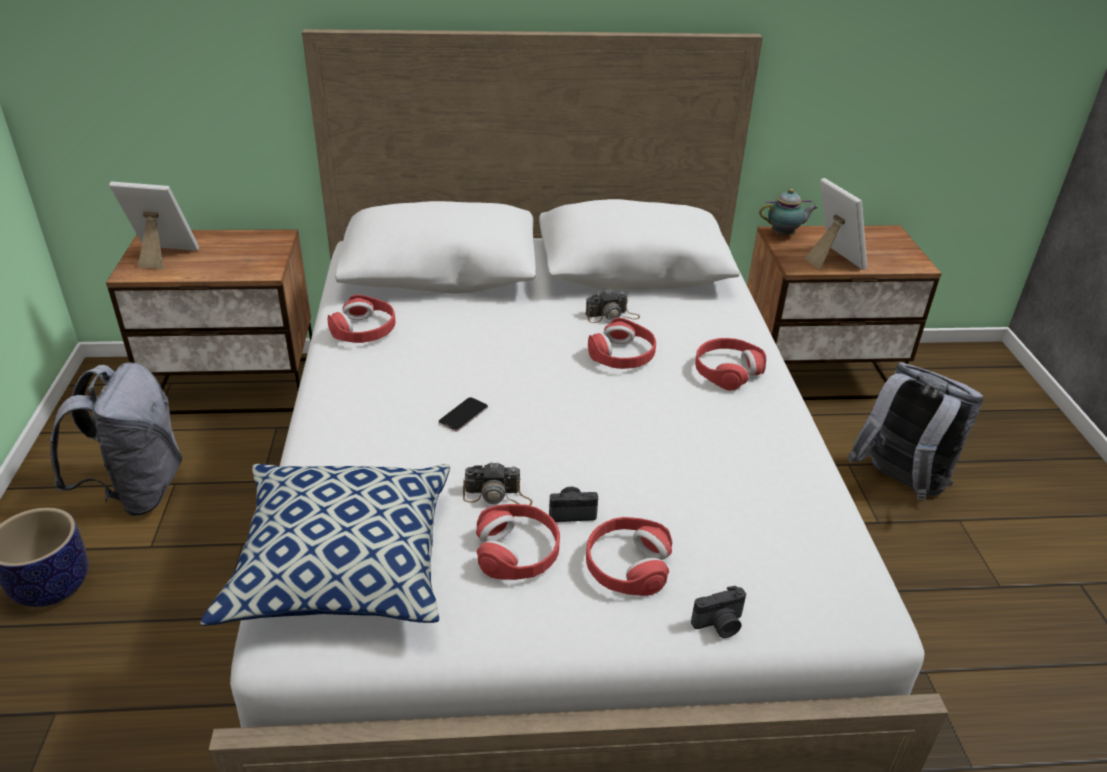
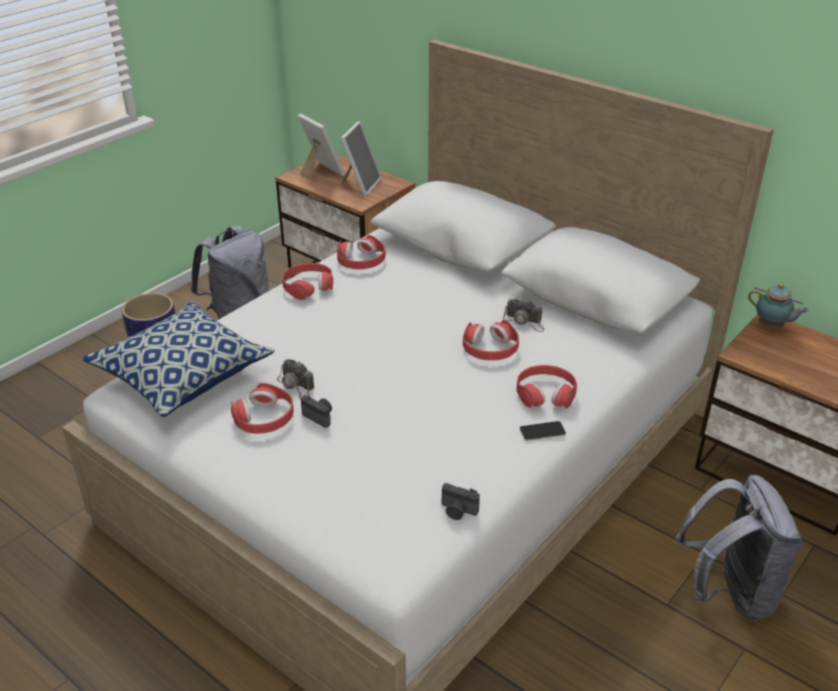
camera: 45 degrees right, 0 degrees up
phone [438,397,488,432] -> phone moved to [520,421,566,441]
red headphones [586,517,672,596] -> red headphones moved to [282,263,333,300]
camera [691,586,746,638] -> camera moved to [442,483,480,520]
picture frame [804,178,867,270] -> picture frame moved to [339,121,382,196]

